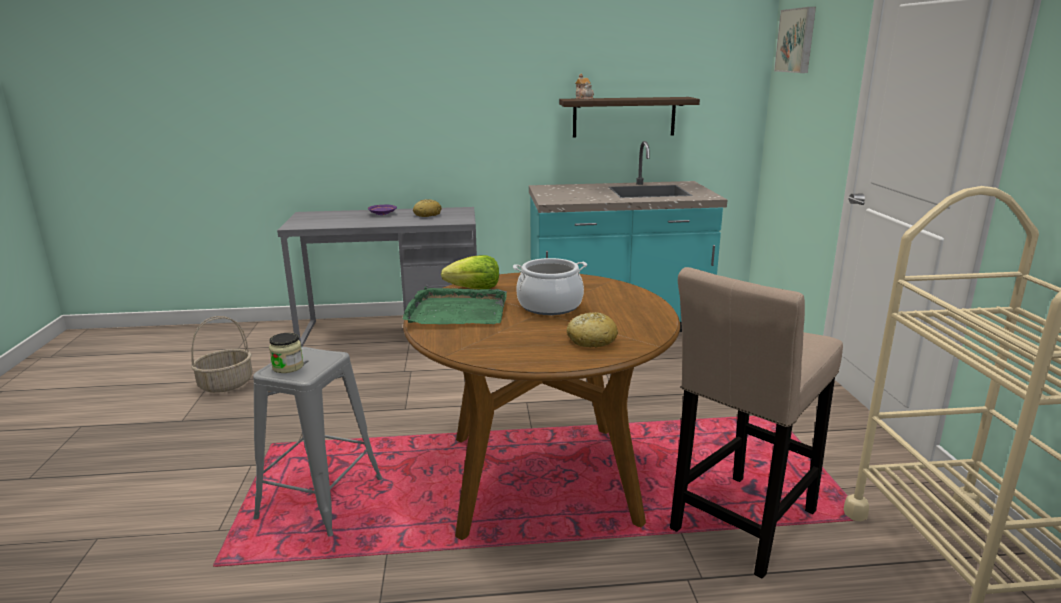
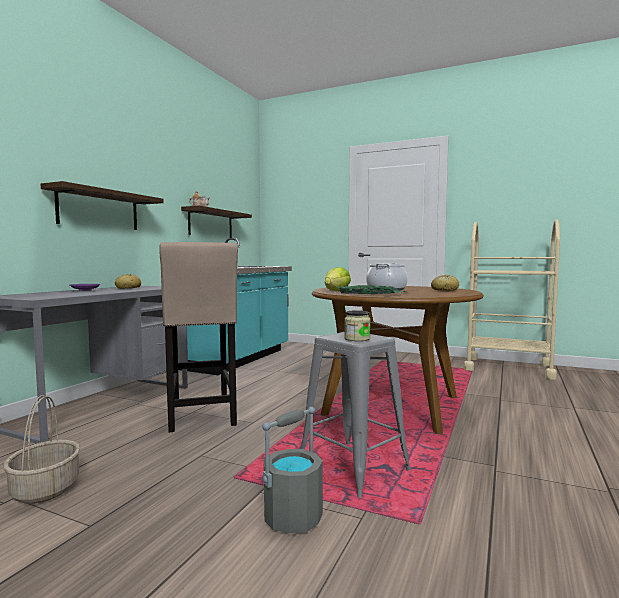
camera: 60 degrees left, 15 degrees down
beige stool [670,267,843,579] -> beige stool moved to [159,242,238,432]
picture [774,7,816,73] -> none
none -> shelf [41,181,164,230]
none -> grey bucket [262,407,323,533]

